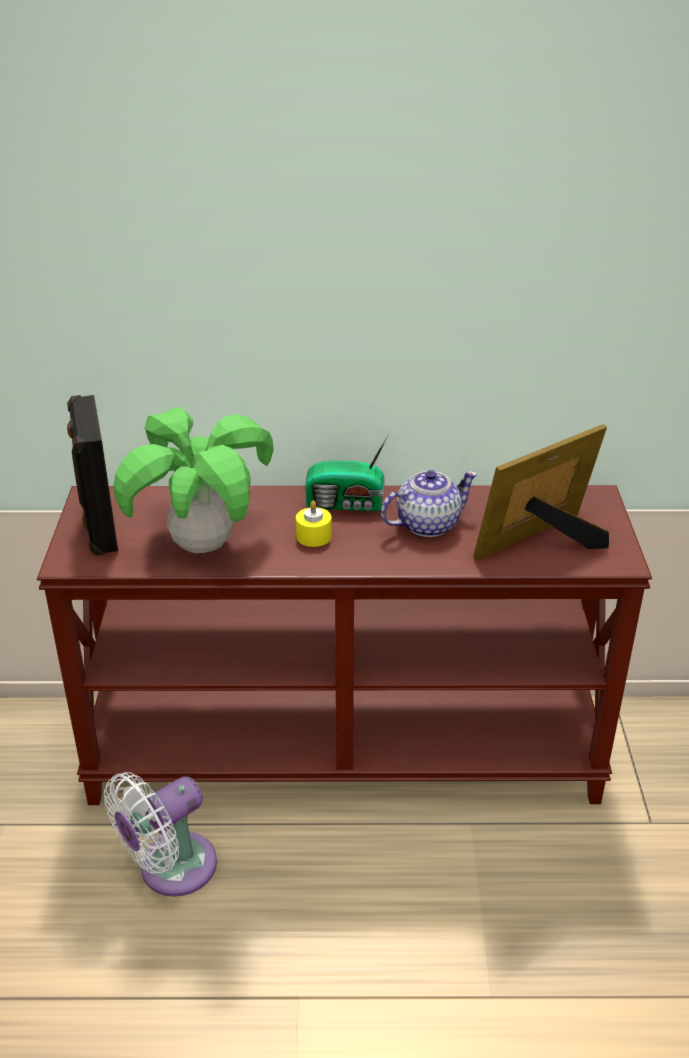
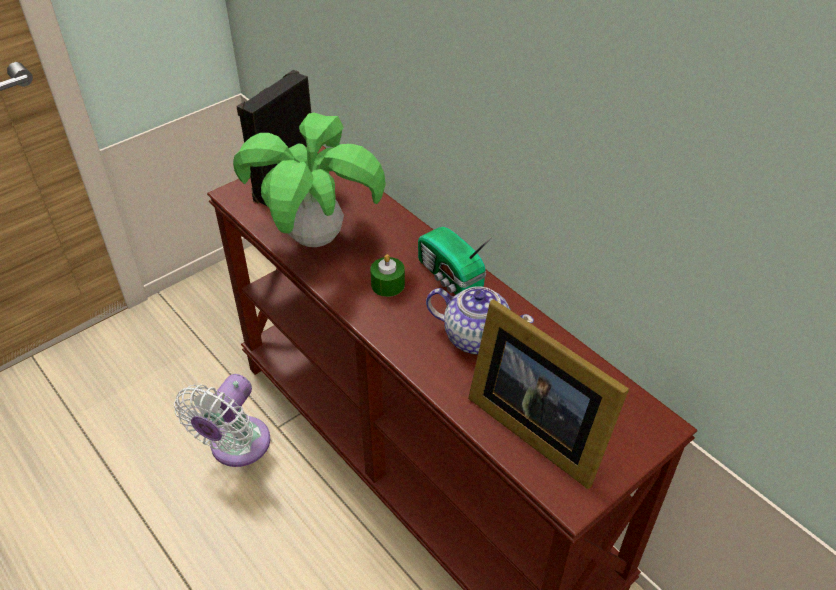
camera: 50 degrees right, 10 degrees up
white fan [104,772,217,897] -> white fan turned 75 degrees counterclockwise [174,374,270,467]
yellow candle [296,501,332,547] -> green candle [370,254,405,297]
picture frame [473,424,609,561] -> picture frame turned 150 degrees counterclockwise [468,299,629,489]

